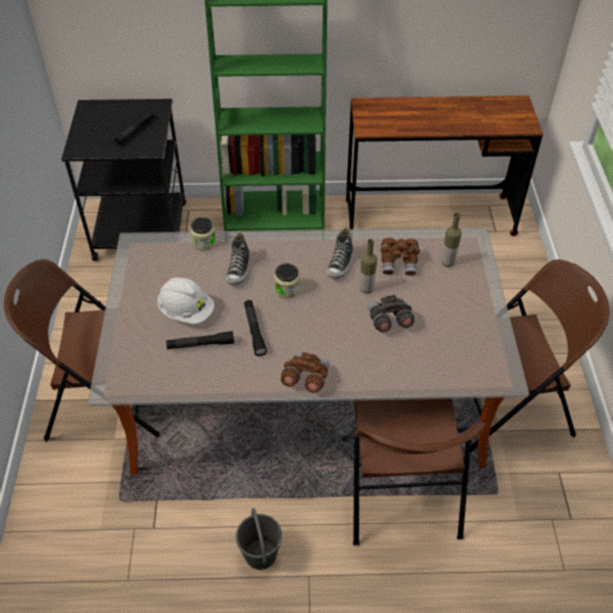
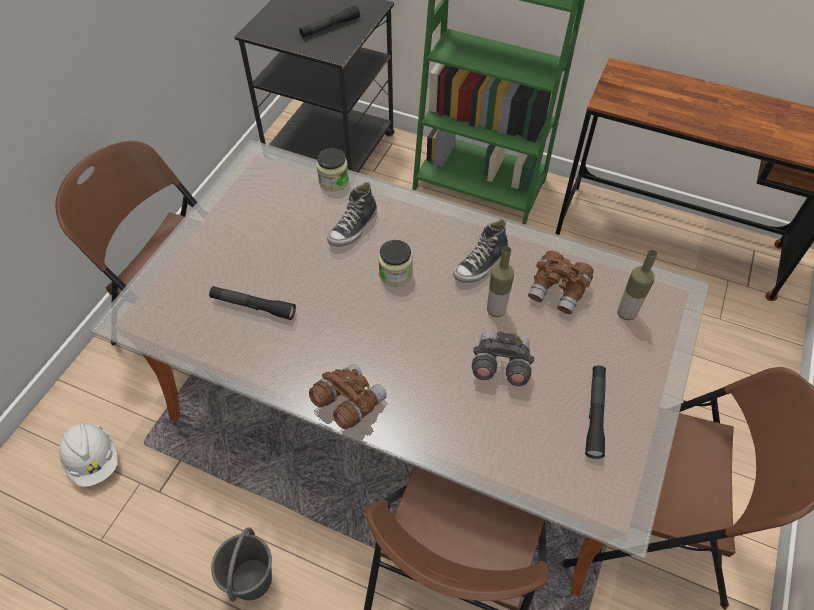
camera: 25 degrees right, 5 degrees up
white hard hat [157,277,214,324] -> white hard hat moved to [59,423,118,487]
black flashlight [244,300,267,356] -> black flashlight moved to [585,366,606,459]

